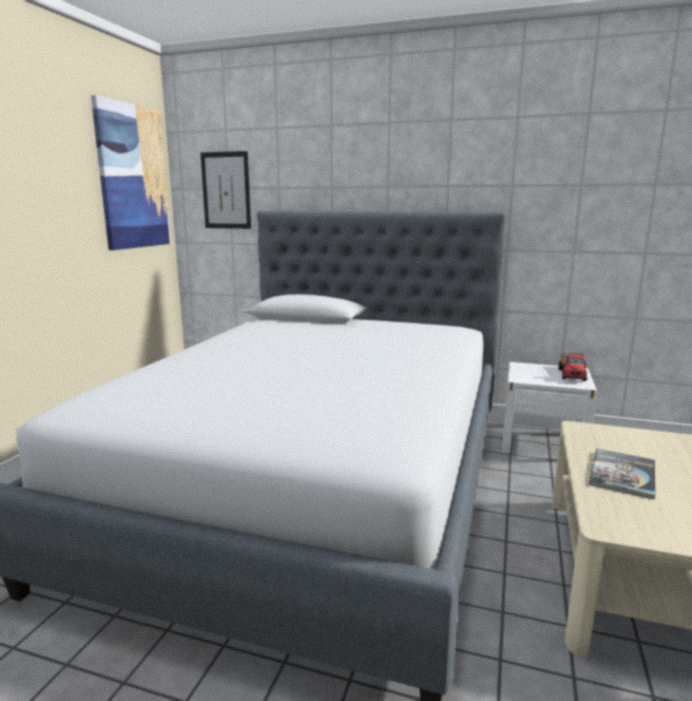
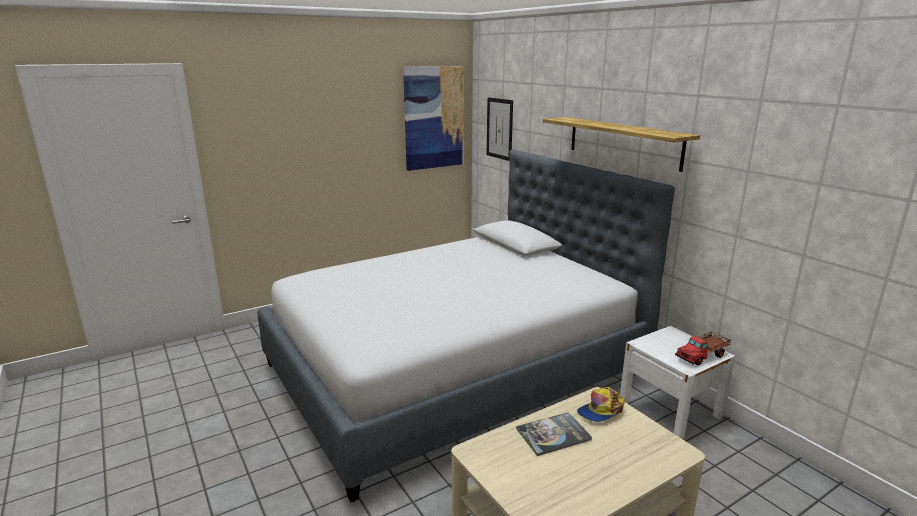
camera: 40 degrees right, 5 degrees up
none -> shelf [543,117,700,172]
none -> cap [577,387,625,422]

